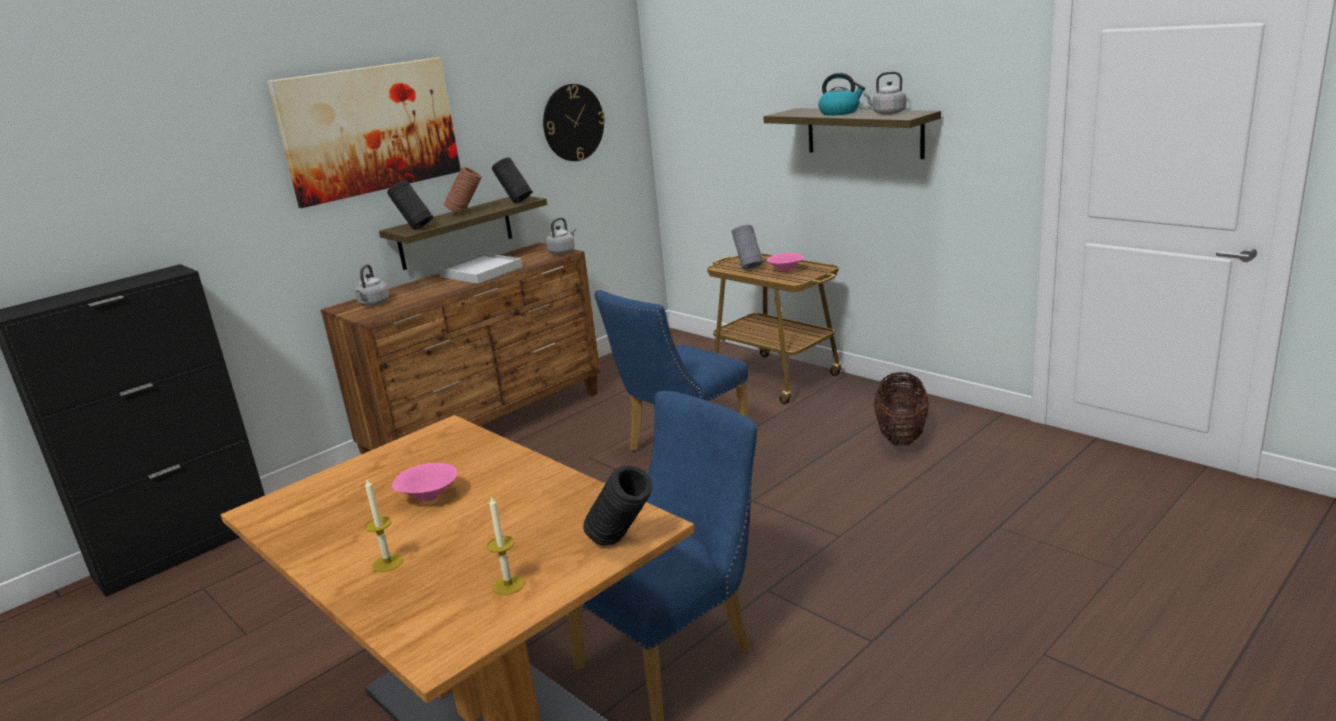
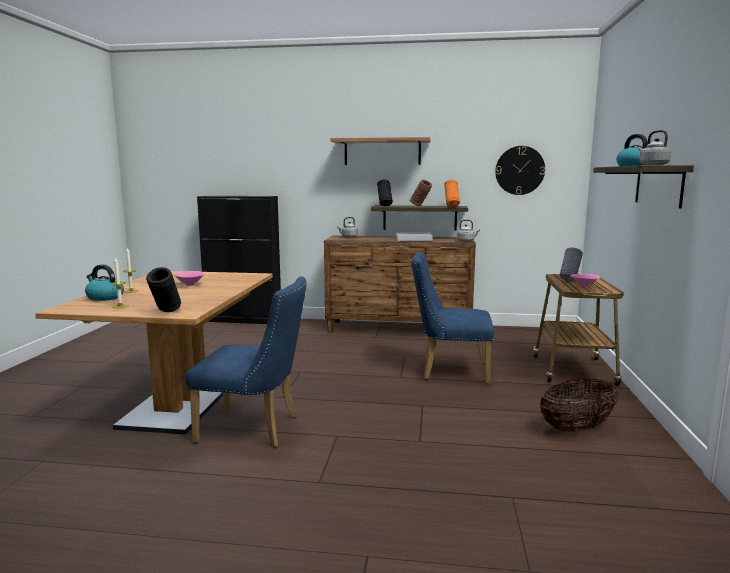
camera: 50 degrees right, 10 degrees down
picture [267,57,461,208] -> shelf [330,137,431,165]
black vase [492,157,532,203] -> orange vase [444,180,460,207]
none -> kettle [85,264,124,301]

